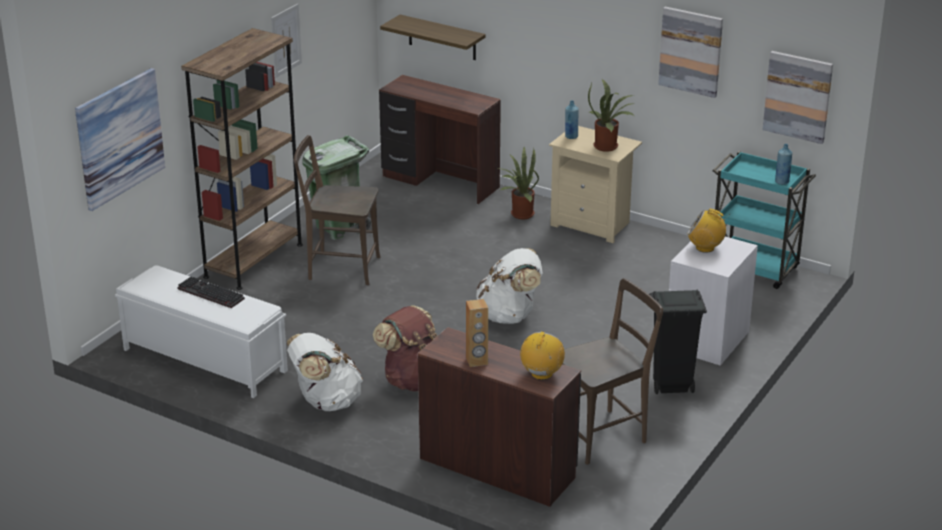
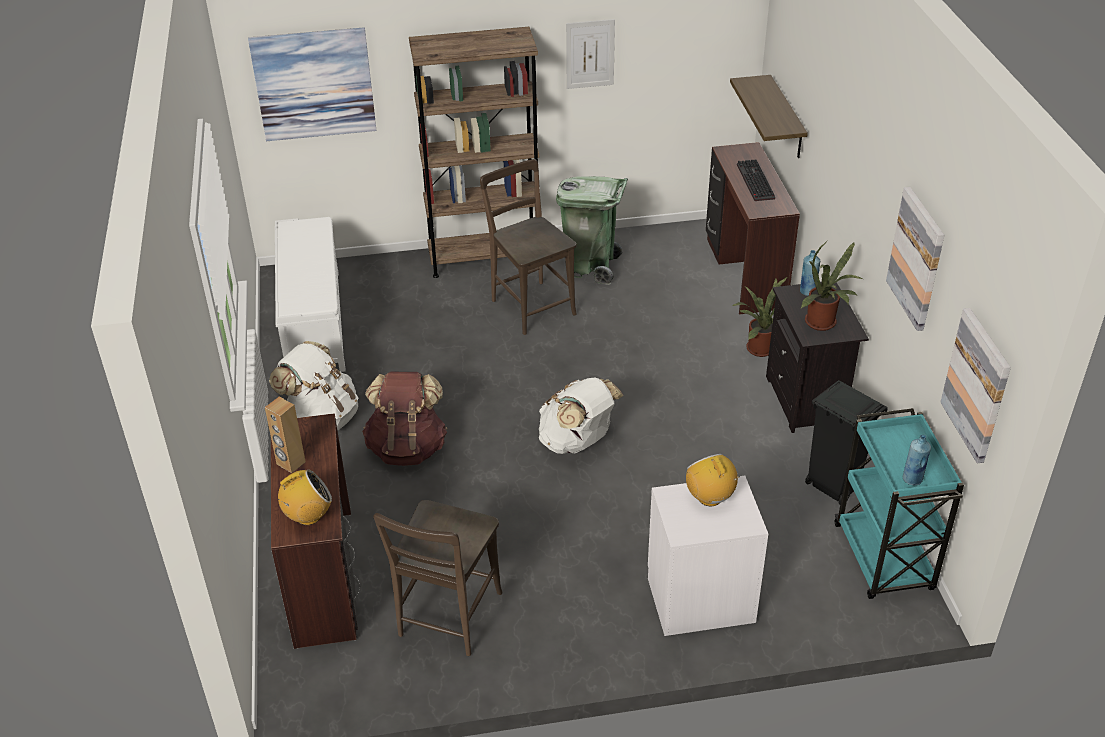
camera: 50 degrees right, 10 degrees up
keyboard [177,277,245,308] -> keyboard moved to [737,160,775,201]
beige nightstand [549,126,642,243] -> black nightstand [766,282,869,433]
brown chair [563,278,663,465] -> brown chair turned 90 degrees clockwise [373,500,503,656]
black trash can [649,289,707,394] -> black trash can moved to [805,380,888,505]

